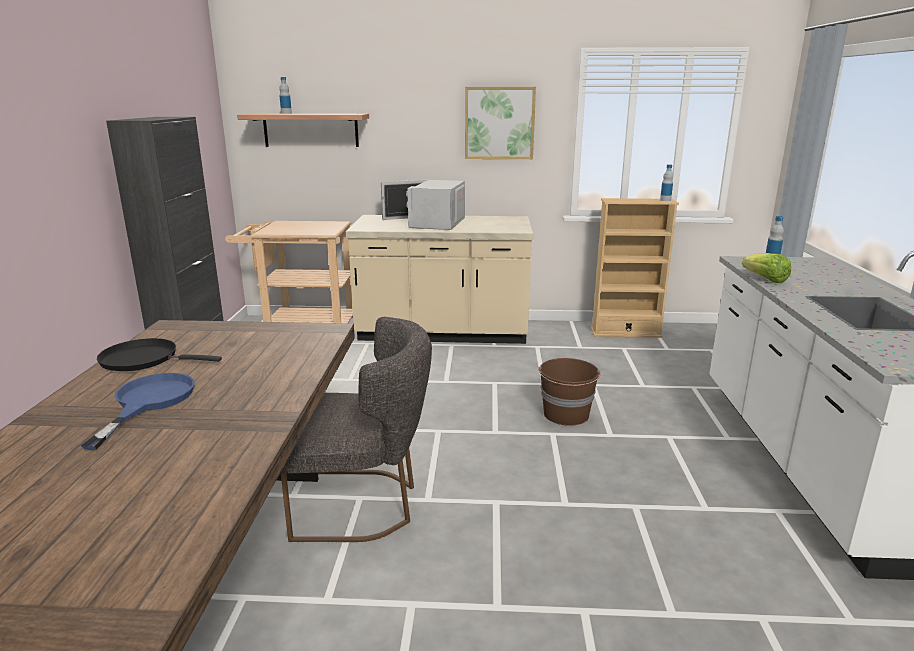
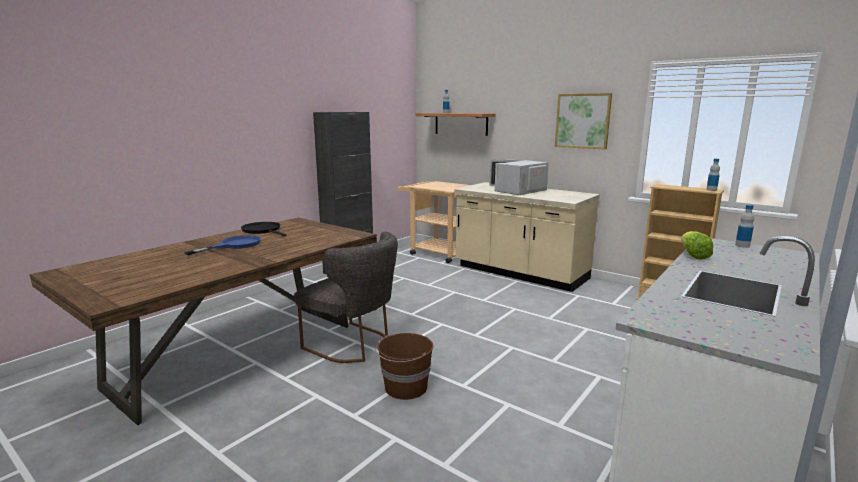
camera: 35 degrees right, 5 degrees down
brown bucket [539,358,601,426] -> brown bucket moved to [375,333,433,400]

